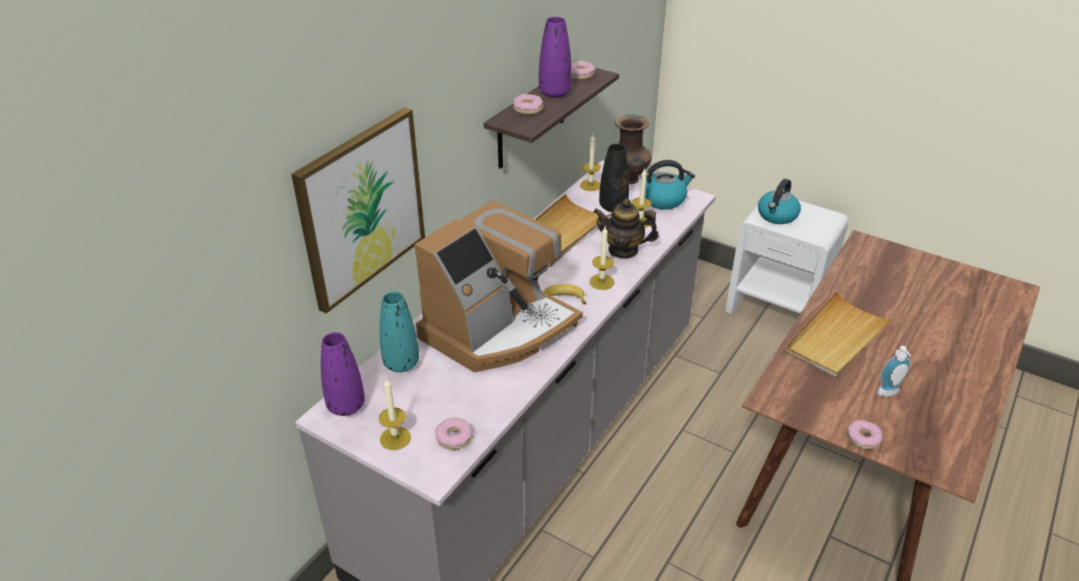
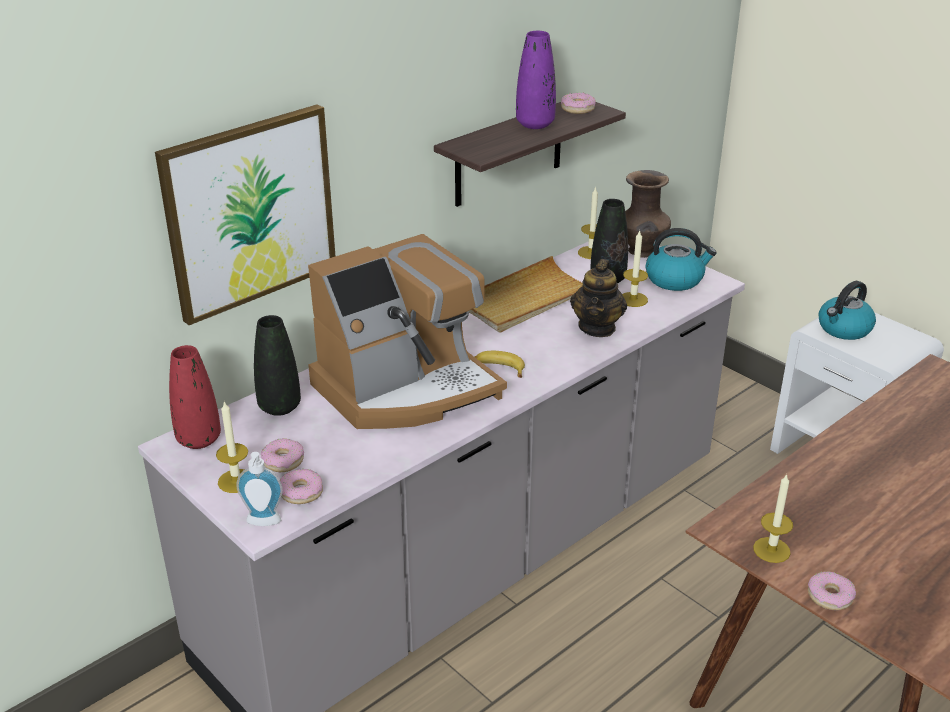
camera: 15 degrees right, 5 degrees down
purple vase [321,332,365,416] -> red vase [169,345,221,449]
turquoise vase [380,292,419,372] -> black vase [254,315,301,416]
donut [513,94,543,115] -> donut moved to [261,438,304,472]
candle [589,227,615,290] -> candle moved to [753,473,793,563]
teapot [593,199,659,259] -> teapot turned 105 degrees counterclockwise [570,259,627,337]
beige tray [785,290,895,379] -> none
soap dispenser [877,346,911,396] -> soap dispenser moved to [236,452,283,526]

